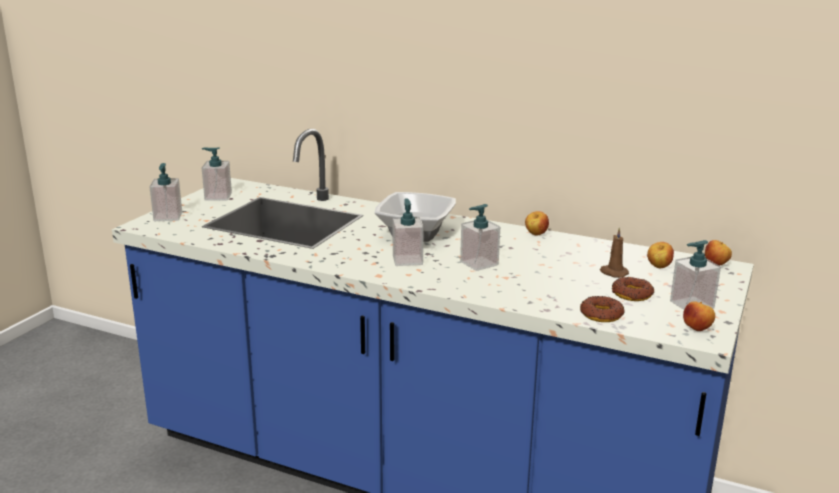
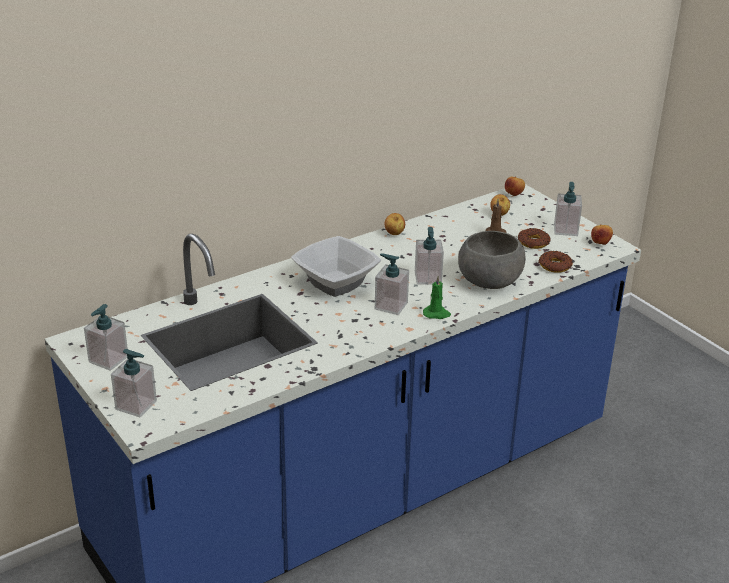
camera: 60 degrees left, 10 degrees up
none -> green candle [423,276,451,319]
none -> grey bowl [458,231,525,289]

